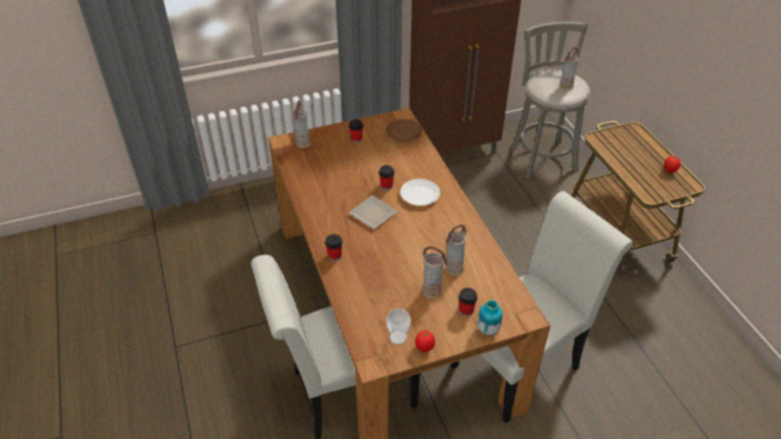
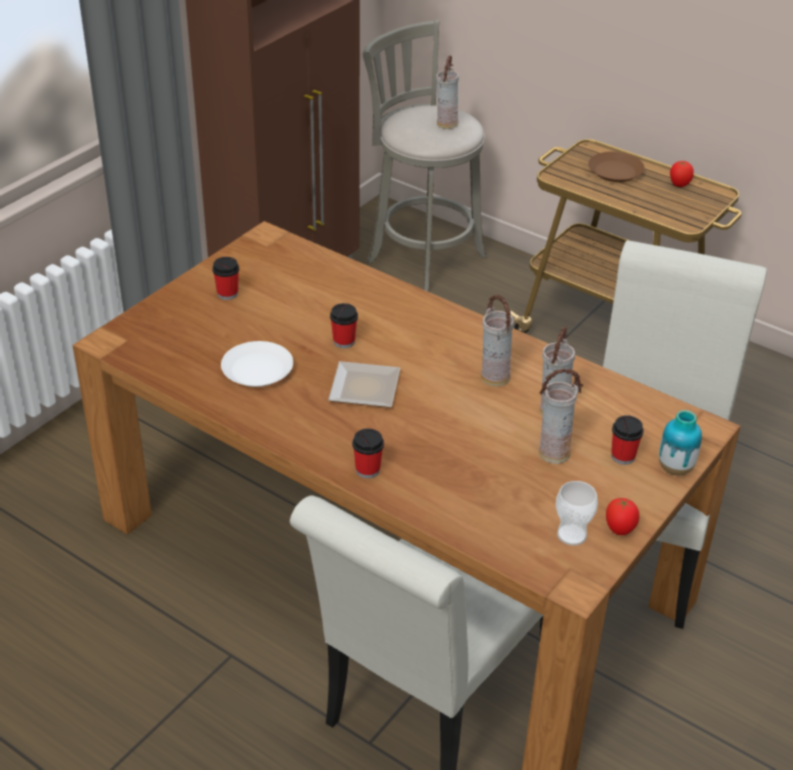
camera: 35 degrees left, 5 degrees down
vase [291,100,311,148] -> vase moved to [481,294,514,386]
brown plate [386,119,422,142] -> brown plate moved to [588,152,645,182]
white plate [400,179,440,206] -> white plate moved to [221,341,293,387]

